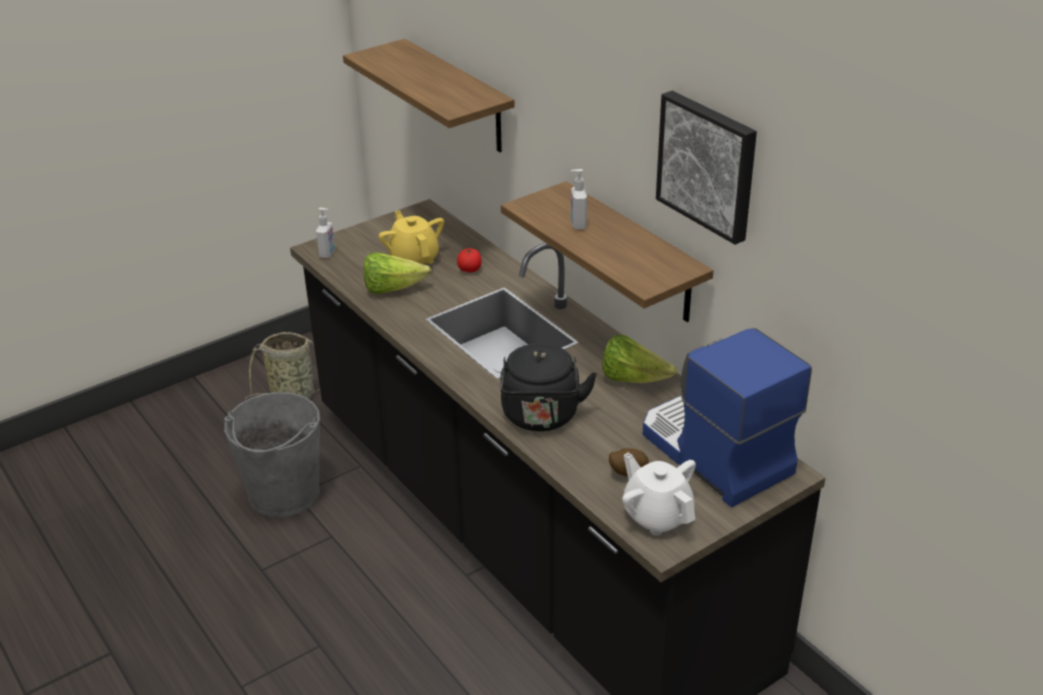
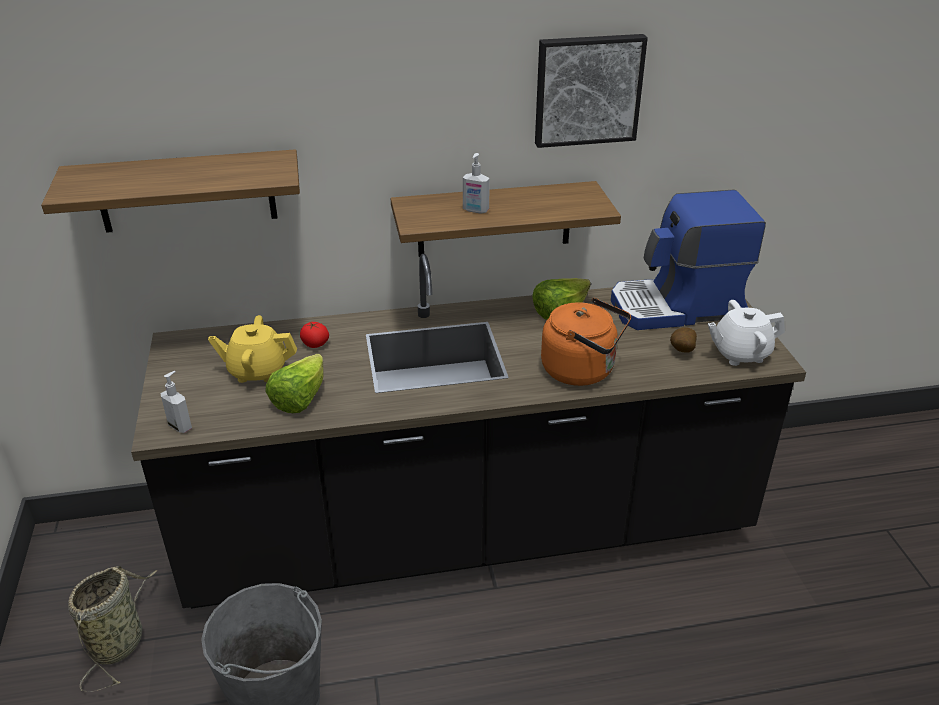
camera: 65 degrees left, 0 degrees up
black kettle [500,343,597,431] -> orange kettle [541,298,631,386]

